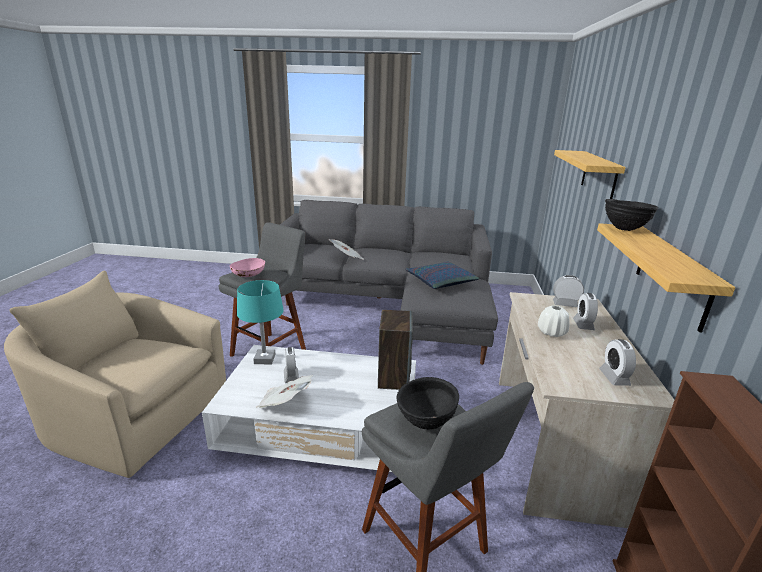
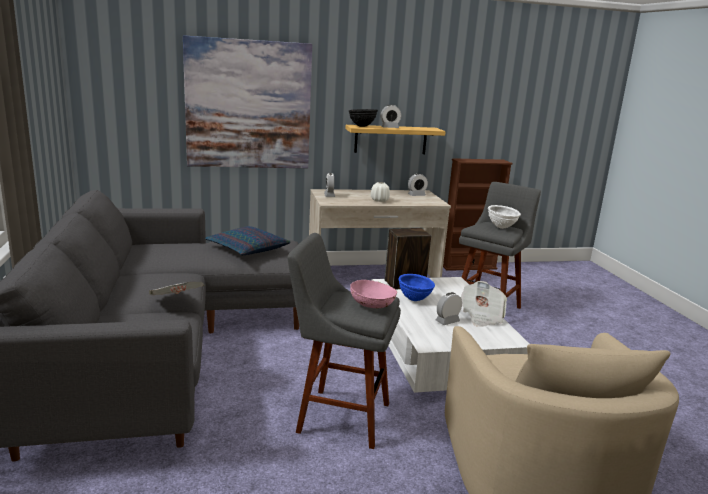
camera: 110 degrees left, 5 degrees down
turquoise table lamp [237,280,284,364] -> none
black bowl [397,377,459,430] -> white bowl [488,205,521,229]
shelf [554,150,626,199] -> picture [183,35,312,168]
alarm clock [573,293,598,330] -> alarm clock moved to [381,105,401,128]
none -> blue bowl [399,274,435,301]

